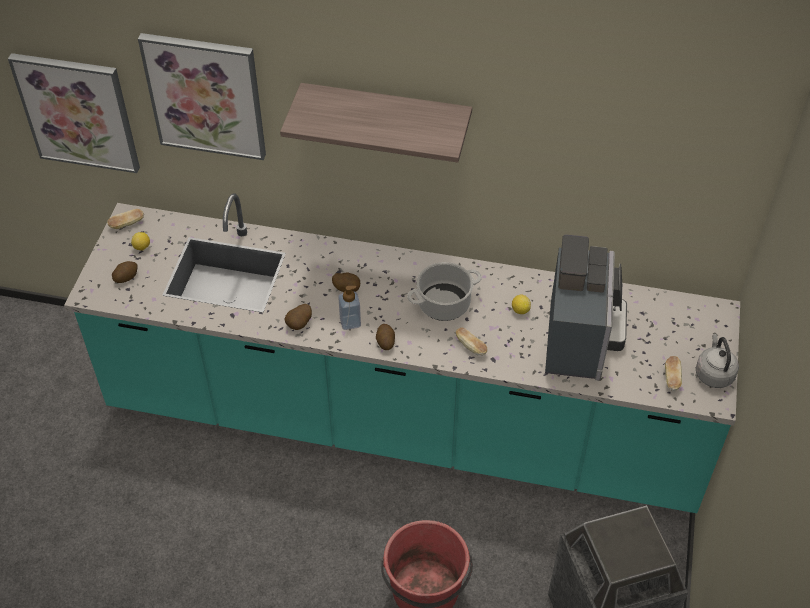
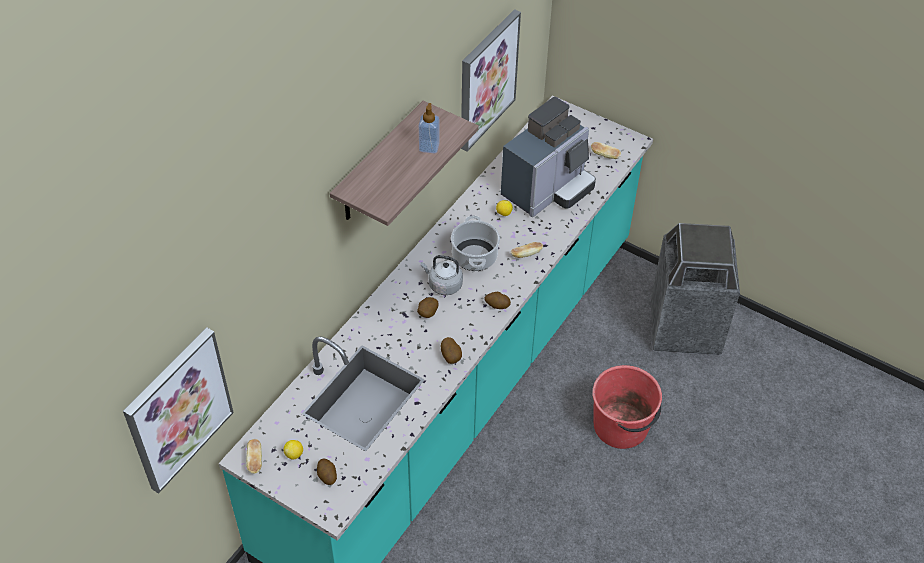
camera: 70 degrees left, 0 degrees up
picture [138,33,266,160] -> picture moved to [461,9,521,151]
soap dispenser [338,286,361,330] -> soap dispenser moved to [419,103,439,153]
coffee machine [545,235,627,381] -> coffee machine turned 105 degrees clockwise [501,97,596,217]
grey kettle [696,334,739,388] -> grey kettle moved to [421,255,463,295]

